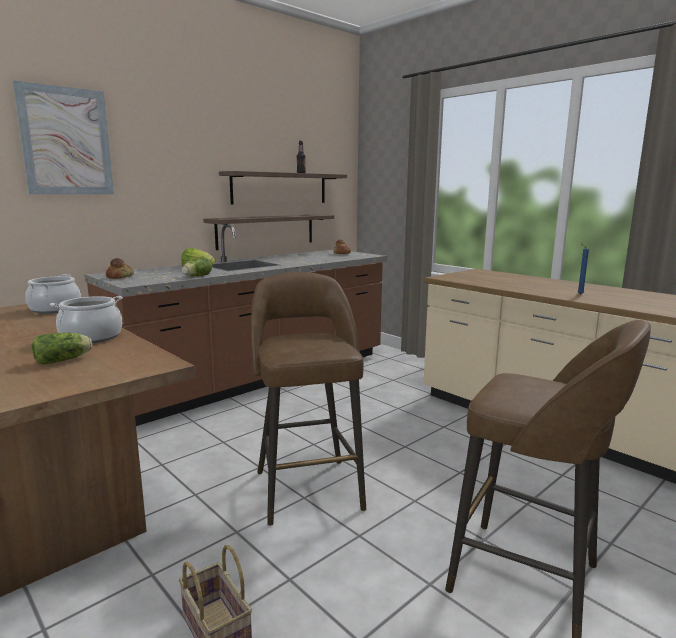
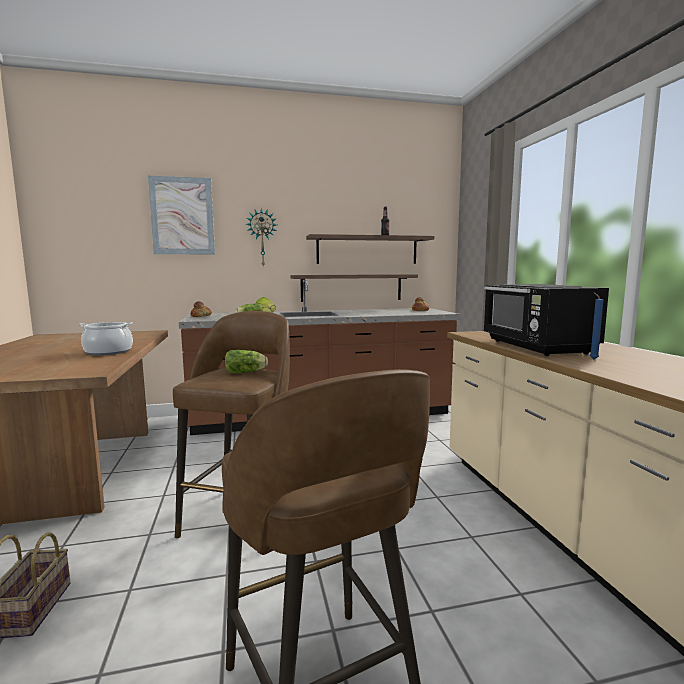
camera: 30 degrees right, 5 degrees down
cooking pot [25,274,81,314] -> none
lettuce [32,333,92,365] -> lettuce moved to [225,350,268,374]
none -> wall clock [246,208,277,267]
none -> black microwave [483,284,609,356]

